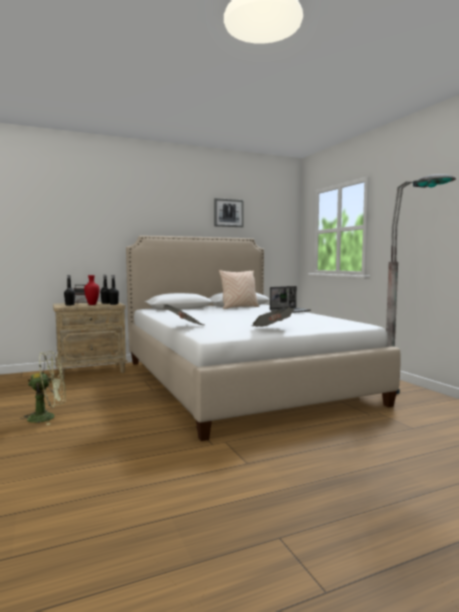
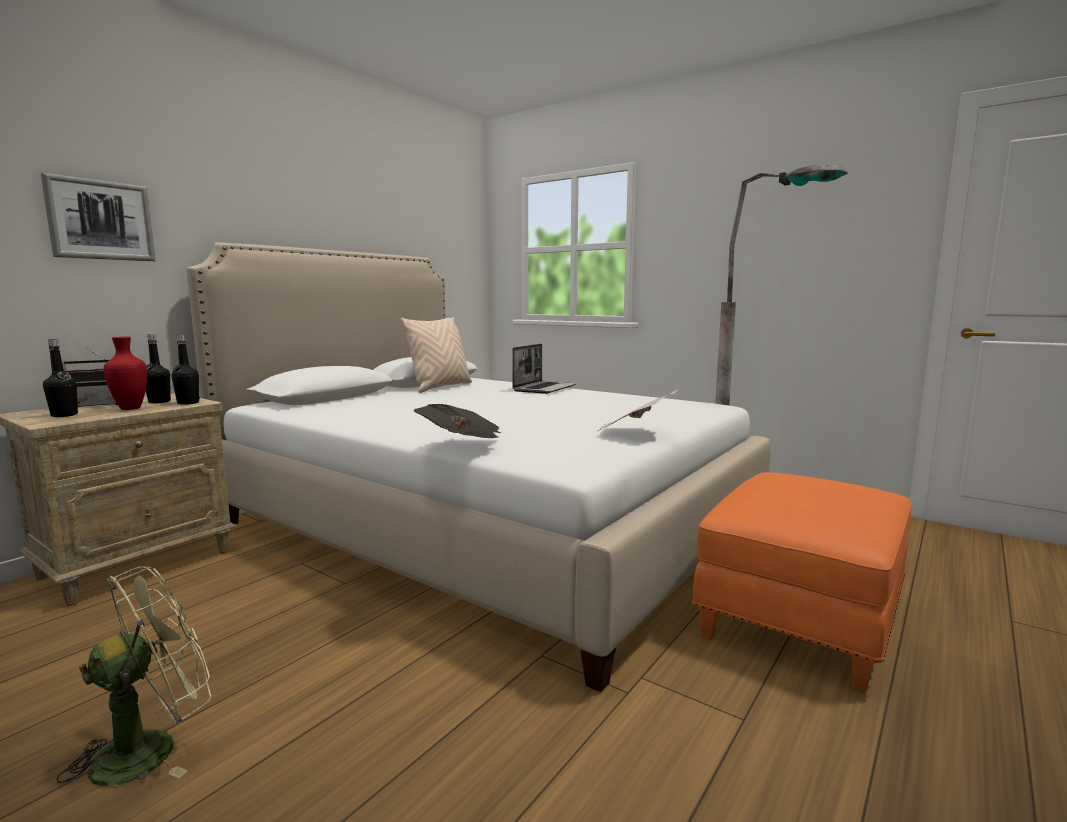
camera: 30 degrees left, 5 degrees up
picture [214,198,244,227] -> picture moved to [41,173,155,261]
none -> orange ottoman [691,472,912,692]

